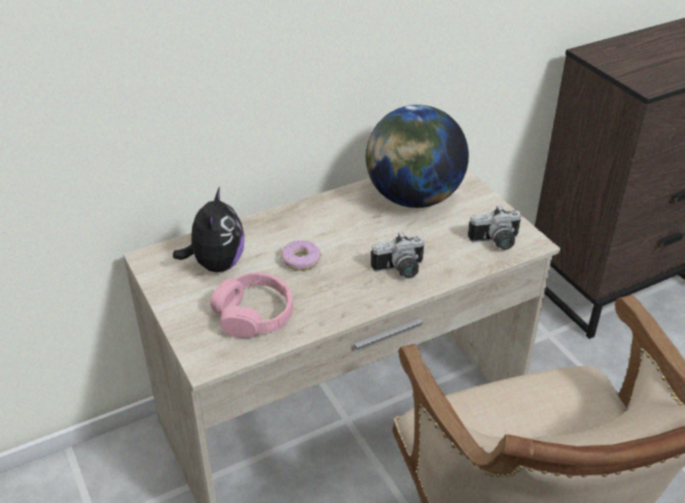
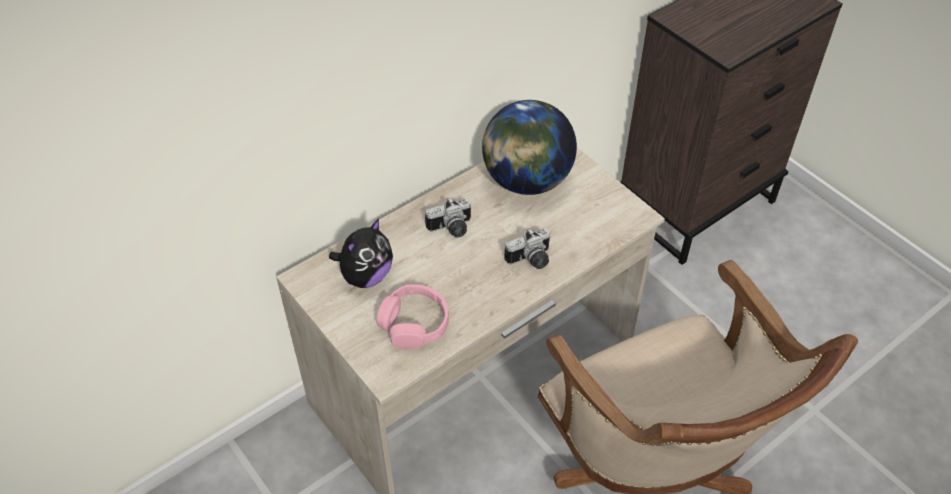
camera: 10 degrees left, 10 degrees up
plush toy [173,187,244,272] -> plush toy turned 45 degrees clockwise [329,219,393,288]
donut [281,240,321,271] -> none
camera [468,205,521,250] -> camera moved to [425,198,471,237]

